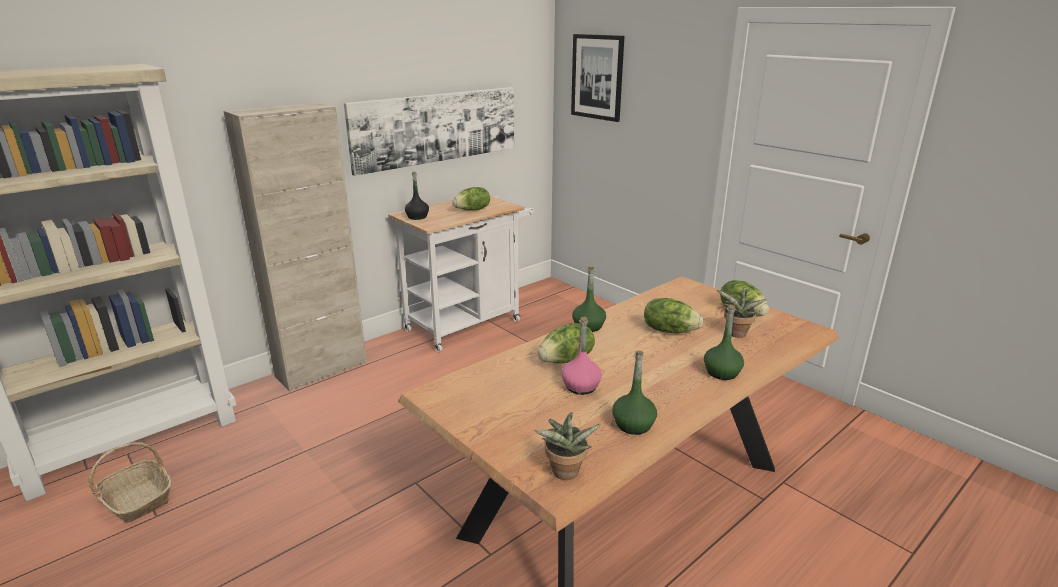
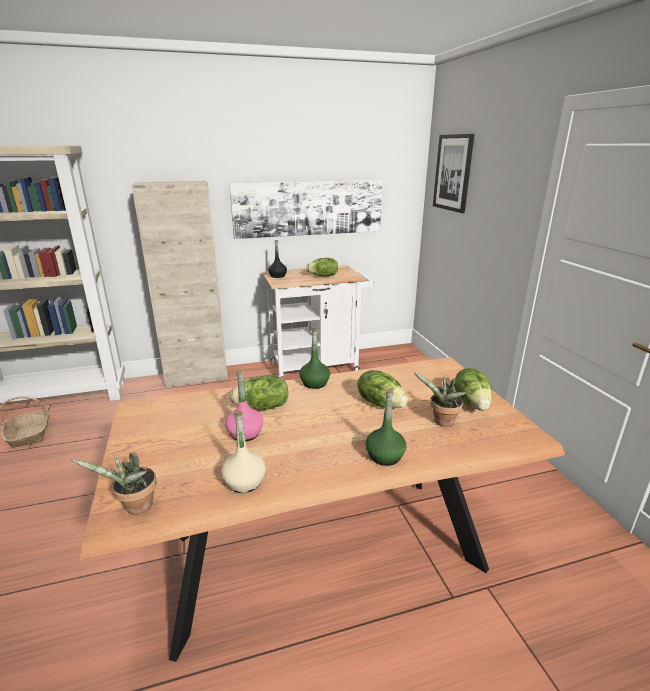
camera: 25 degrees right, 0 degrees up
green bottle [612,350,657,435] -> beige bottle [221,410,266,493]

